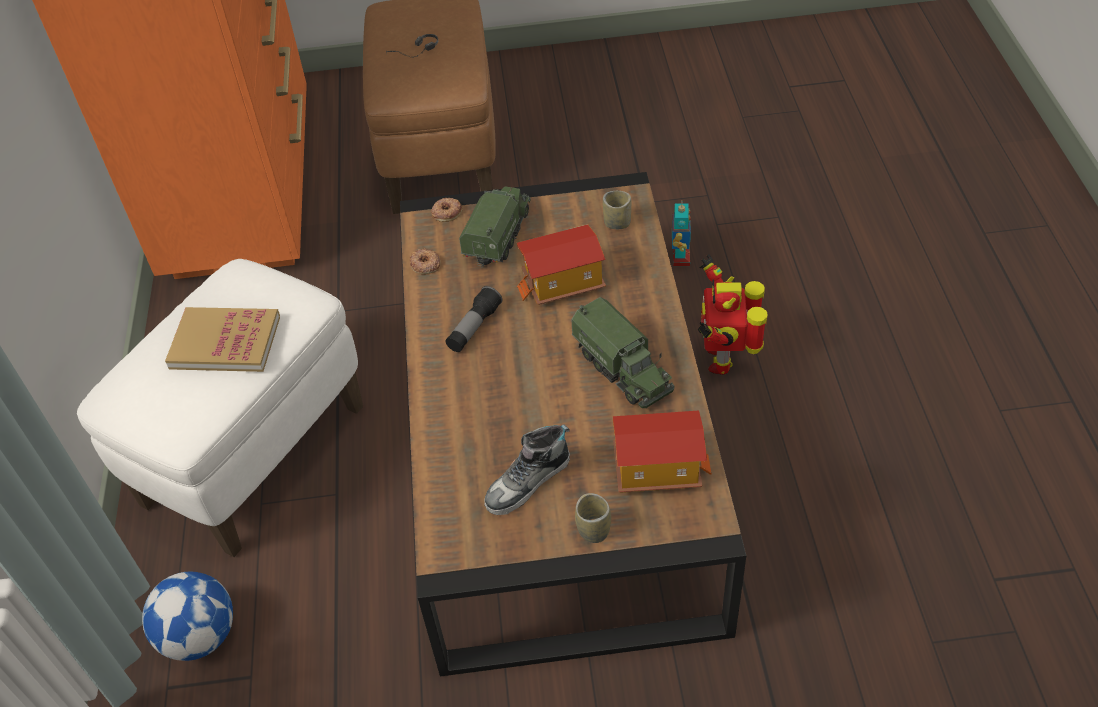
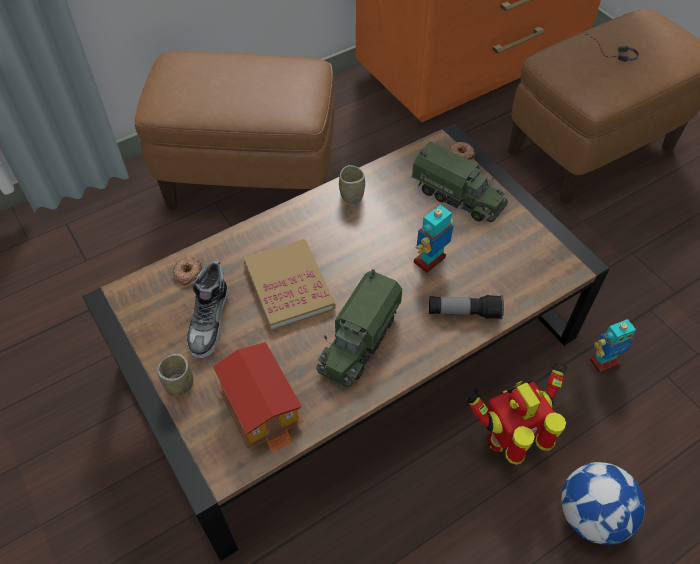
camera: 60 degrees right, 5 degrees up
white ottoman [77,259,363,557] -> brown ottoman [134,52,334,210]
football [142,571,233,661] -> football moved to [561,462,645,545]
book [165,307,280,372] -> book moved to [244,239,336,331]
donut [409,248,440,274] -> donut moved to [173,257,202,285]
flashlight [446,286,502,352] -> flashlight moved to [429,295,504,319]
toy truck [459,186,531,268] -> toy truck turned 45 degrees clockwise [411,141,508,222]
shoe [484,424,570,515] -> shoe turned 105 degrees counterclockwise [187,261,228,358]
toy house [517,224,606,305] -> toy robot [414,204,455,273]
cup [603,191,631,229] -> cup moved to [339,165,365,204]

